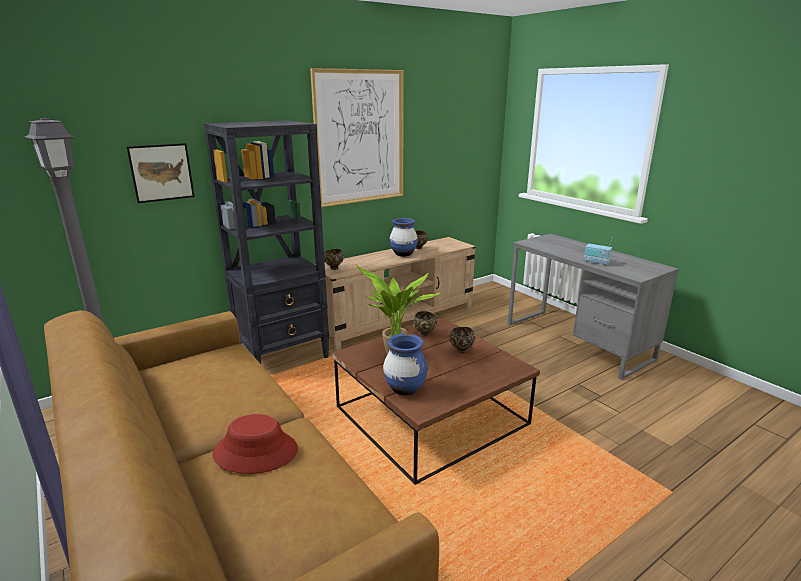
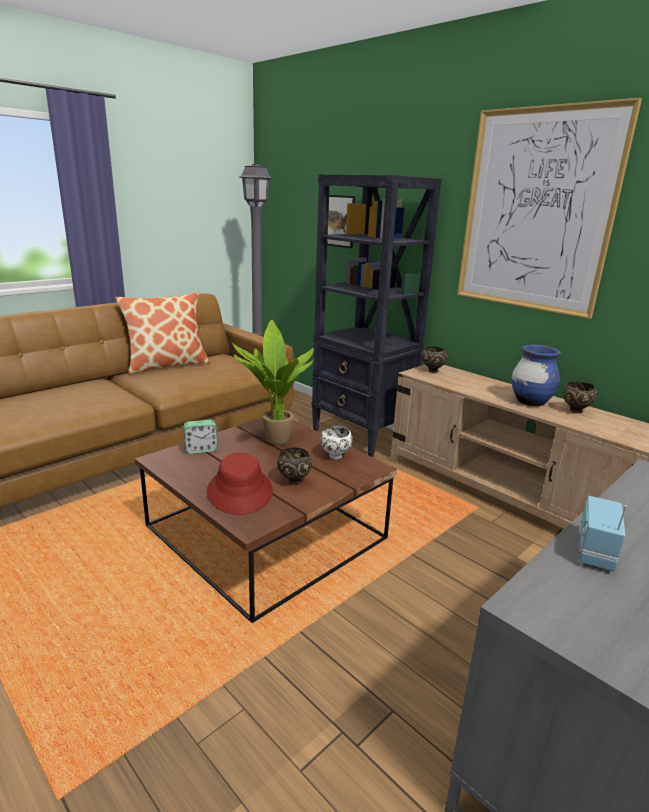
camera: 80 degrees right, 0 degrees up
red hat [212,414,298,474] -> red hat moved to [207,452,273,515]
blue vase [383,334,428,396] -> alarm clock [183,420,218,454]
brown bowl [413,311,437,337] -> white bowl [320,425,353,459]
none -> pillow [116,292,210,374]

